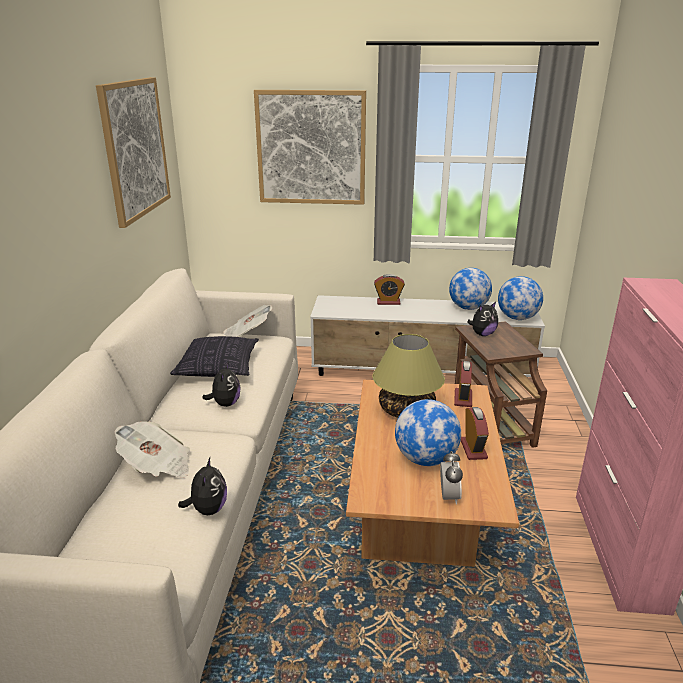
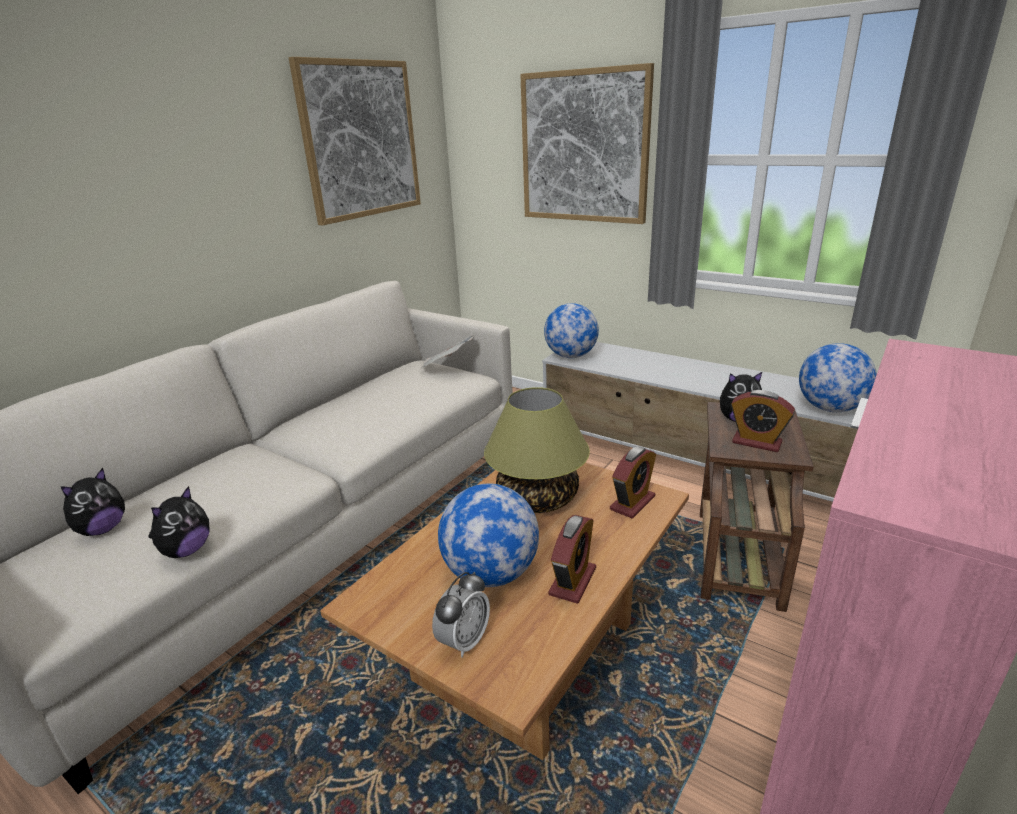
camera: 30 degrees right, 0 degrees up
newspaper [115,421,190,478] -> none
pillow [170,336,259,377] -> none
plush toy [202,363,241,407] -> plush toy moved to [61,468,125,536]
alarm clock [374,274,405,305] -> alarm clock moved to [731,390,795,452]
globe [449,268,492,310] -> globe moved to [544,303,599,358]

